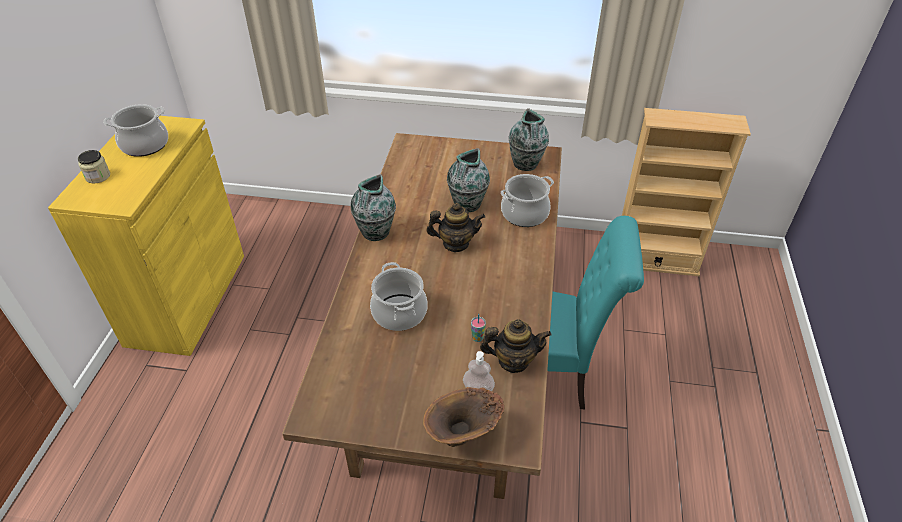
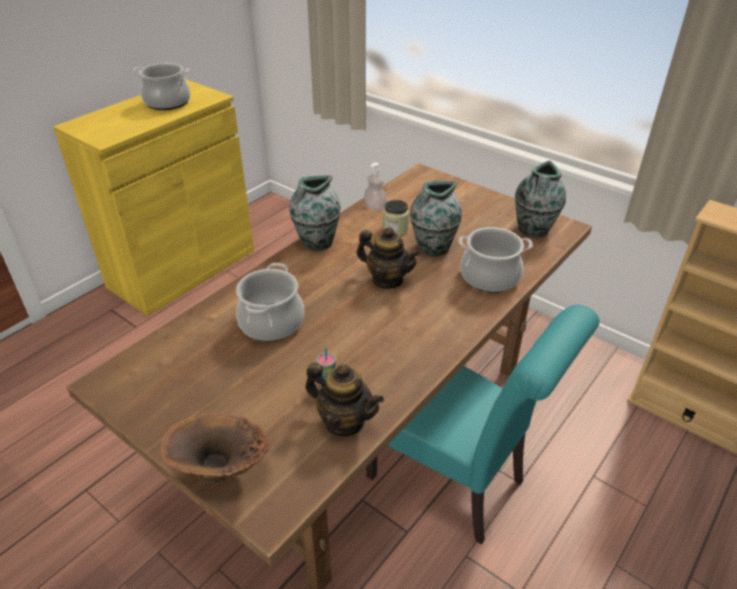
camera: 30 degrees right, 5 degrees down
jar [78,150,110,184] -> jar moved to [383,200,409,235]
soap dispenser [463,351,495,391] -> soap dispenser moved to [364,162,387,210]

